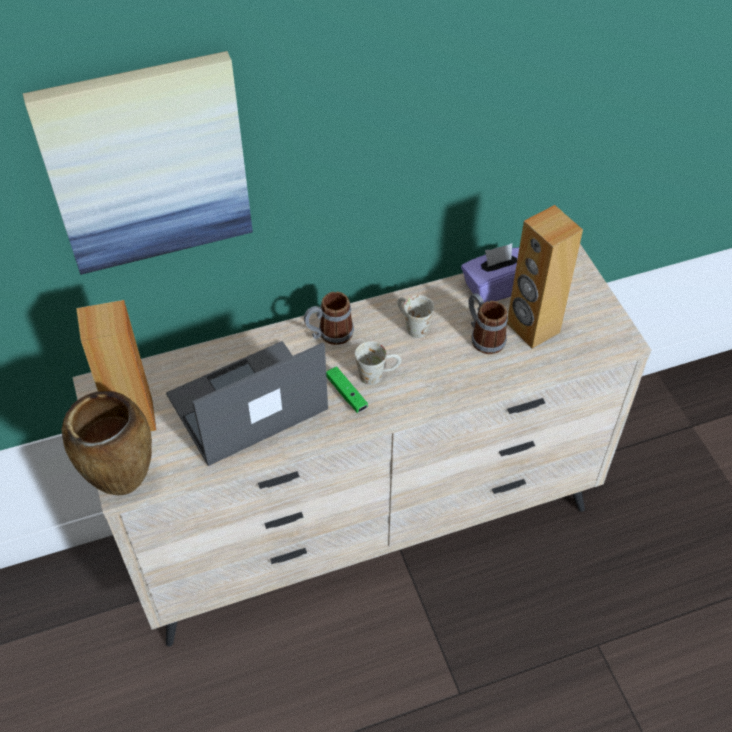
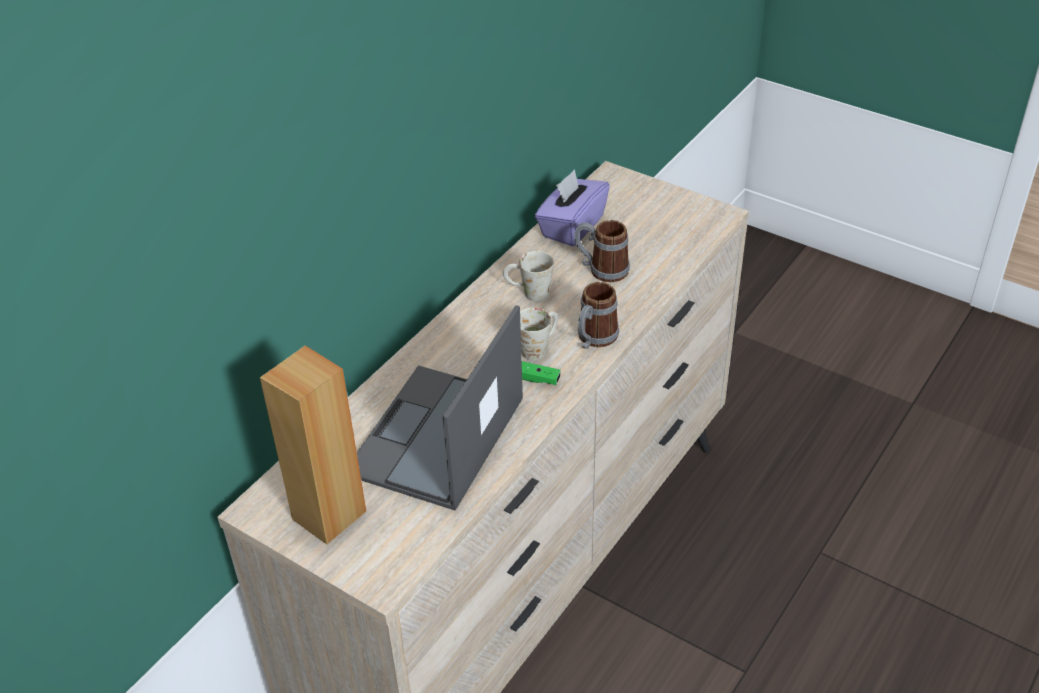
camera: 35 degrees left, 10 degrees down
picture [22,51,253,275] -> none
brown vase [62,391,152,496] -> none
mug [304,292,354,345] -> mug moved to [578,282,619,349]
brown speaker [507,205,583,349] -> none

